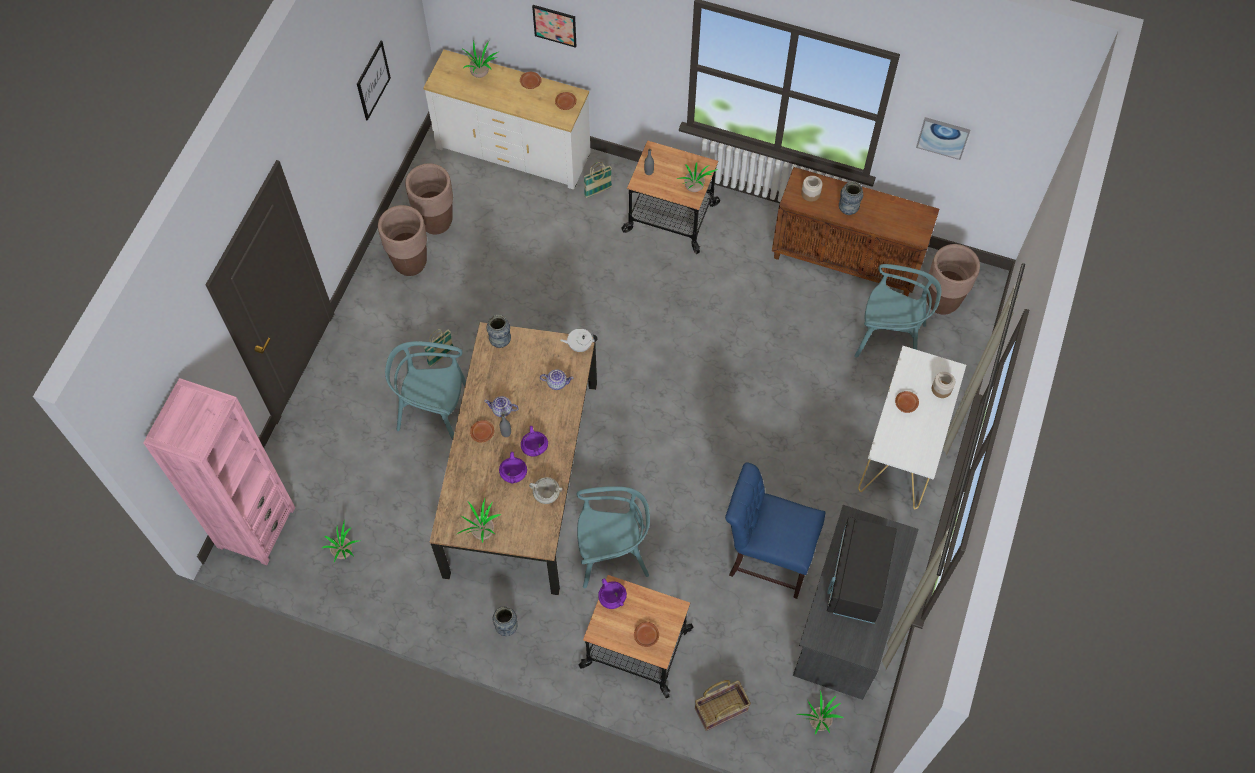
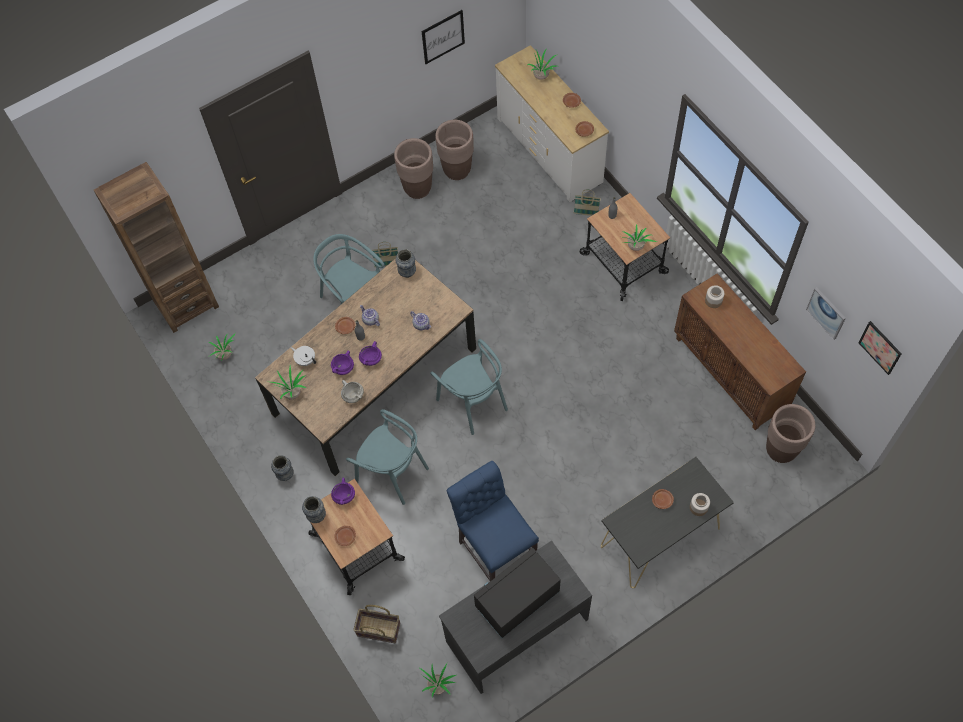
camera: 40 degrees right, 0 degrees up
pink bookcase [143,378,295,565] -> brown bookcase [94,162,219,333]
picture [532,5,576,48] -> picture moved to [859,321,902,375]
white teapot [560,329,597,352] -> white teapot moved to [291,346,316,366]
vase [839,181,863,215] -> vase moved to [302,496,326,523]
turquoise chair [854,264,941,358] -> turquoise chair moved to [430,339,508,435]
white console table [858,346,966,509] -> black console table [601,457,734,588]

